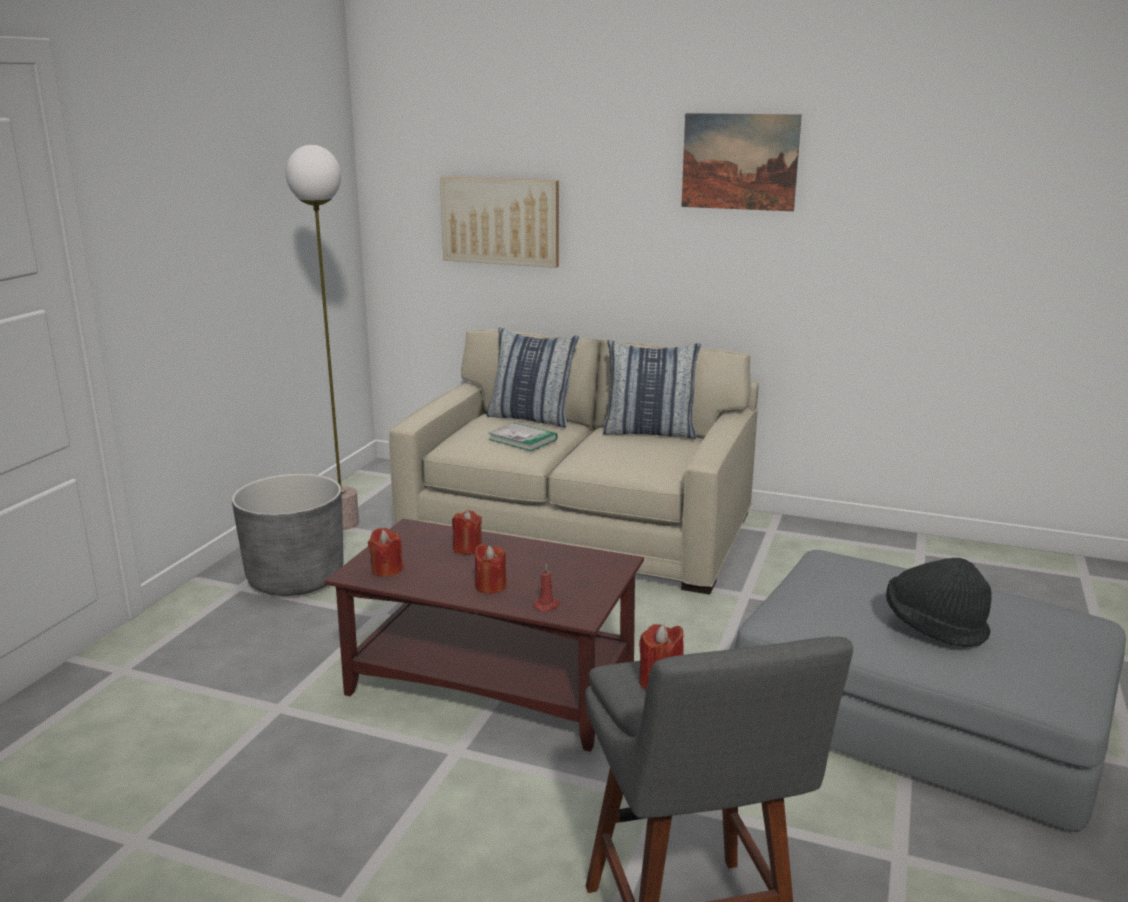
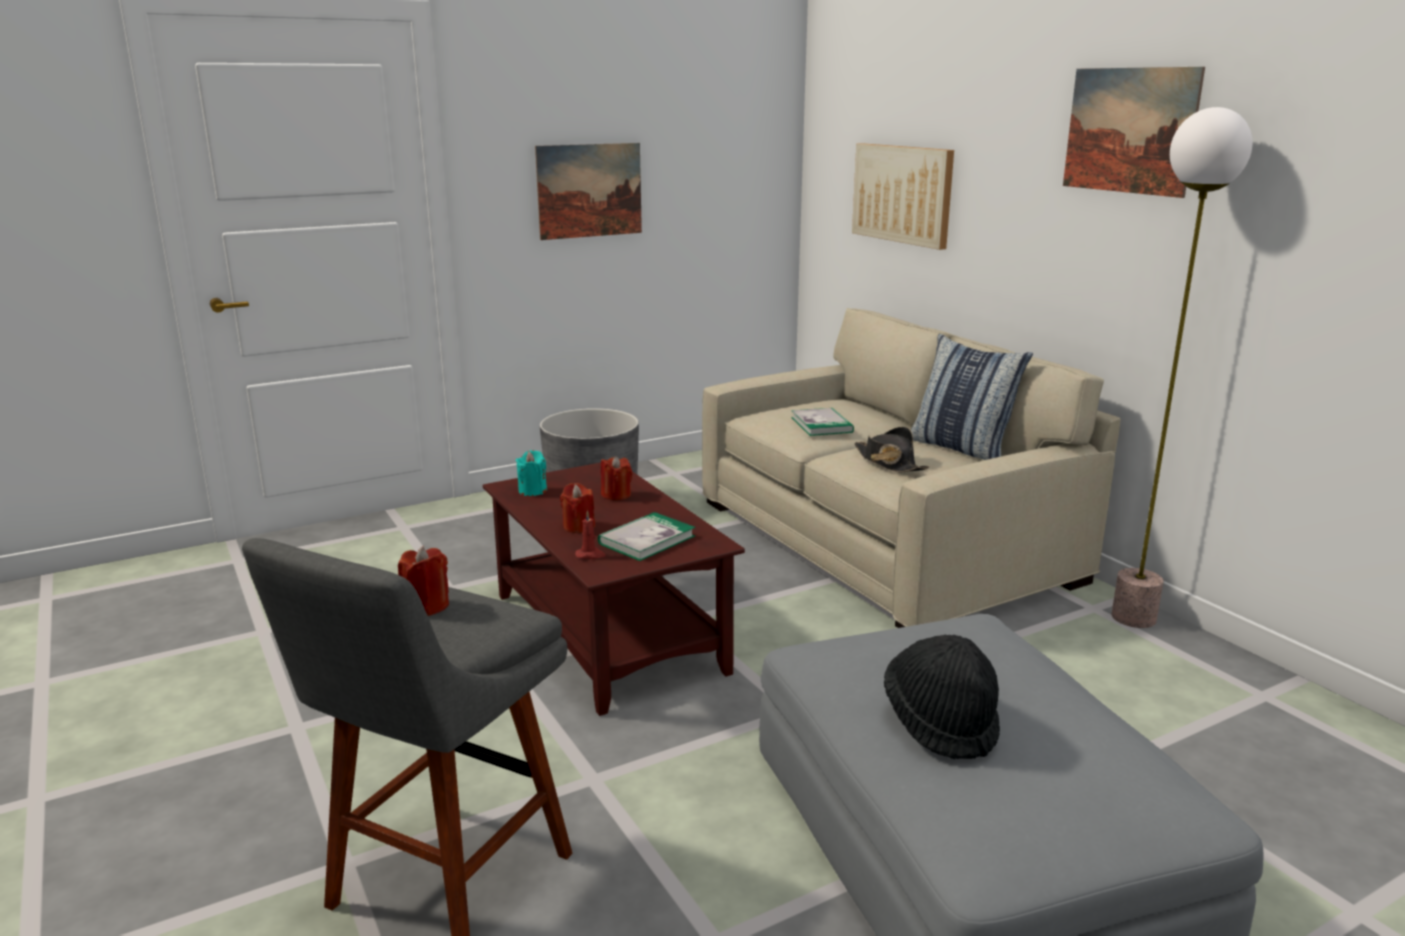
camera: 40 degrees right, 0 degrees up
floor lamp [286,145,359,530] -> floor lamp moved to [1112,107,1253,628]
red candle [368,528,403,577] -> turquoise candle [516,450,547,496]
pillow [487,327,579,428] -> none
none -> picture [535,143,642,240]
none -> book [598,512,695,561]
none -> black hat [854,427,929,473]

